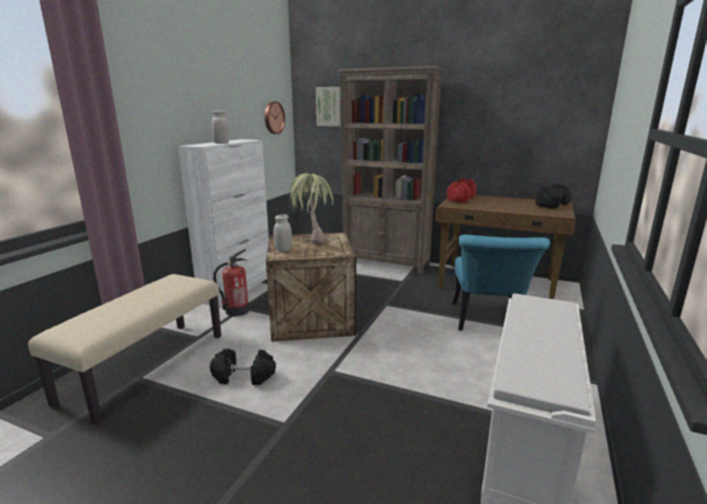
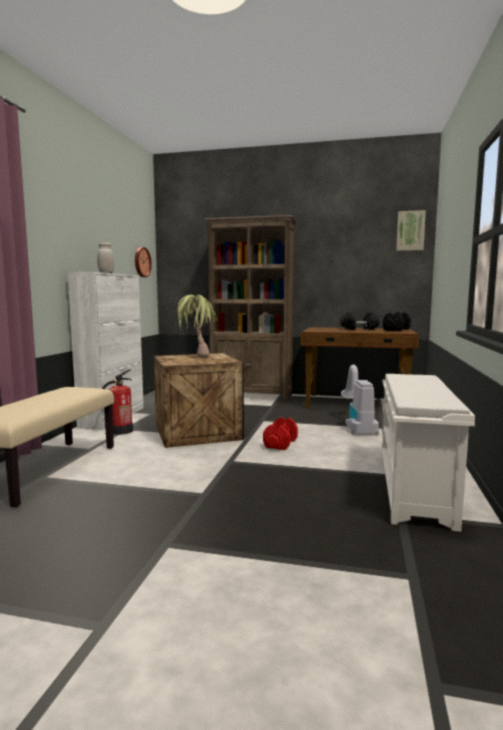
camera: 10 degrees left, 10 degrees down
black dumbbell [210,349,276,385] -> black dumbbell moved to [340,312,379,330]
white jar [273,214,292,252] -> none
picture [316,87,340,126] -> picture moved to [396,210,426,251]
red dumbbell [447,178,477,203] -> red dumbbell moved to [263,417,298,450]
turquoise chair [452,235,550,331] -> vacuum cleaner [341,365,379,434]

